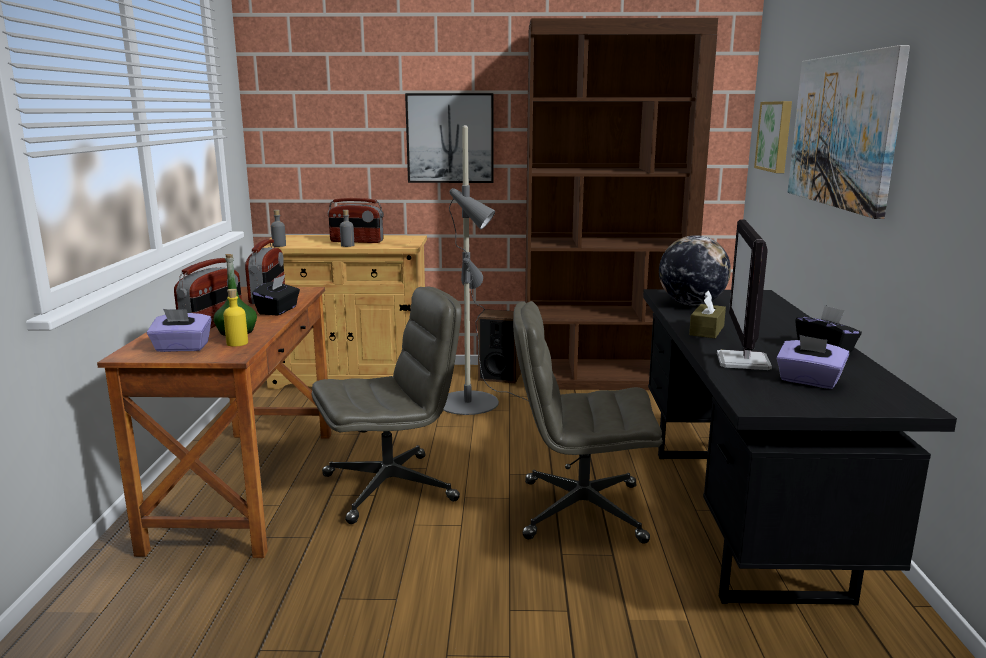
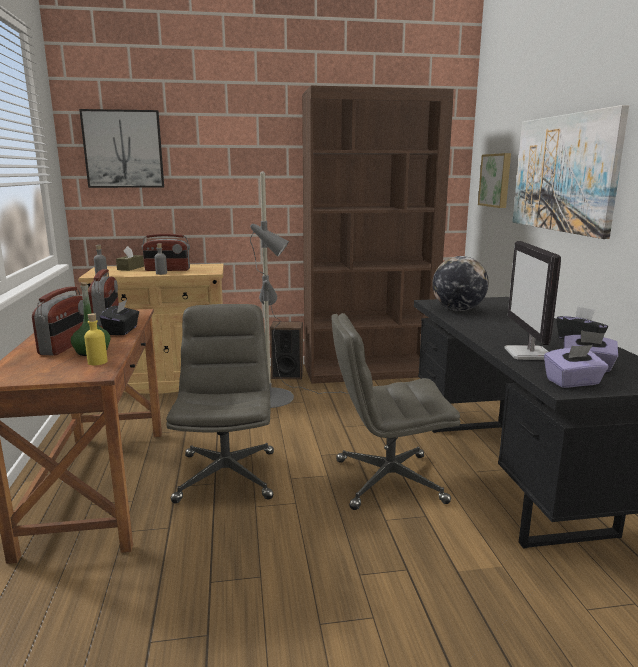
camera: 10 degrees left, 0 degrees up
purple tissue box [147,309,211,352] -> purple tissue box moved to [544,345,609,388]
grey office chair [312,287,462,524] -> grey office chair turned 60 degrees counterclockwise [166,304,274,503]
picture [405,93,493,183] -> picture moved to [79,109,164,188]
brown tissue box [689,291,726,338] -> brown tissue box moved to [116,246,144,271]

